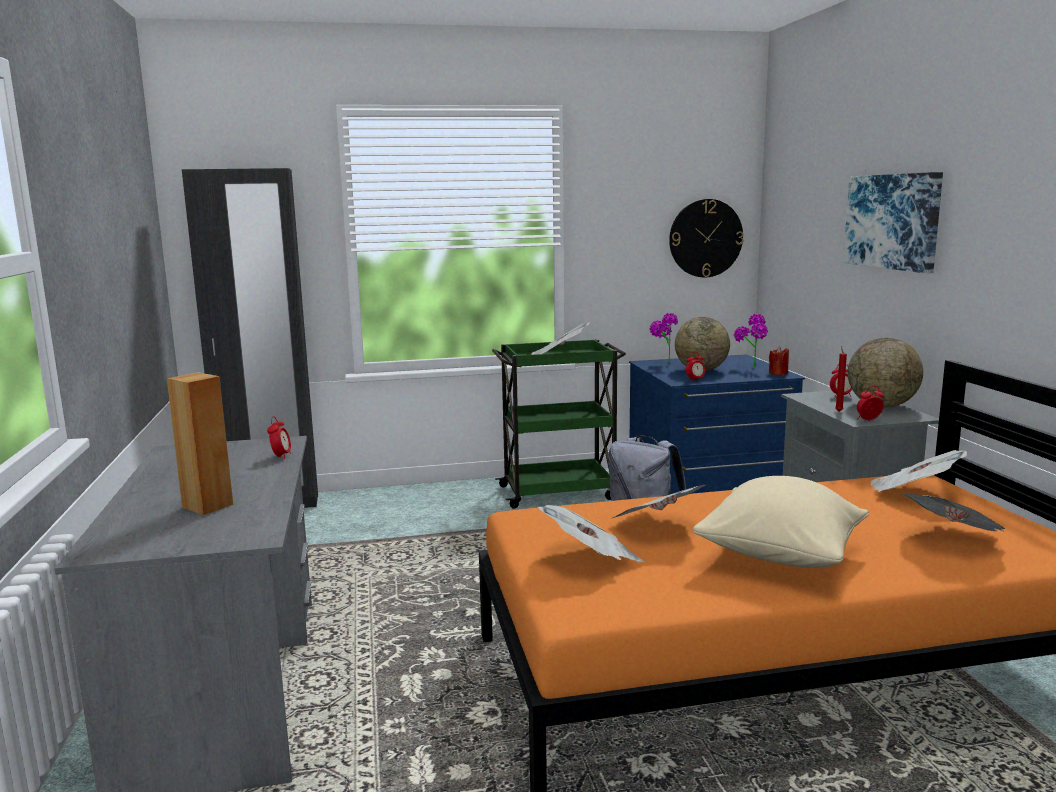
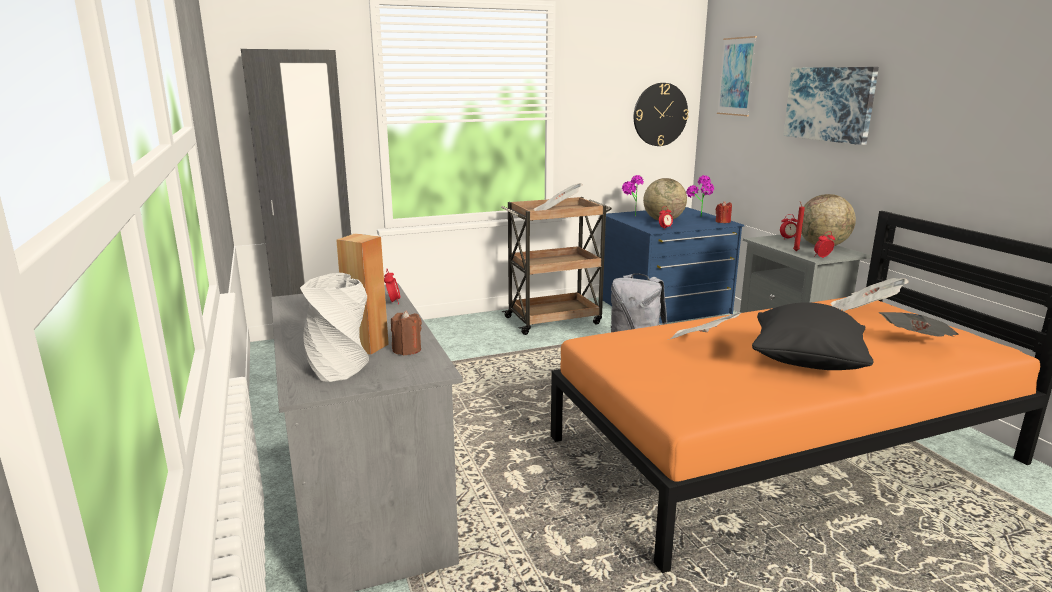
camera: 10 degrees left, 5 degrees up
green cart [492,339,626,509] -> brown cart [501,197,612,335]
newspaper [538,505,645,562] -> none
beige pillow [693,476,869,568] -> black pillow [752,302,874,370]
none -> grey vase [300,273,369,382]
none -> brown candle [391,310,422,356]
none -> picture [717,36,757,116]

